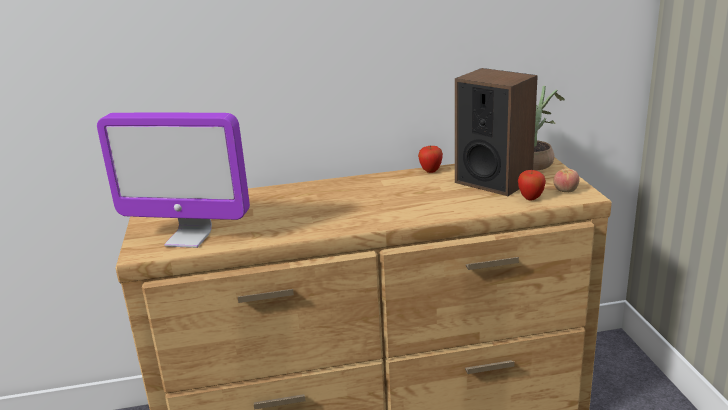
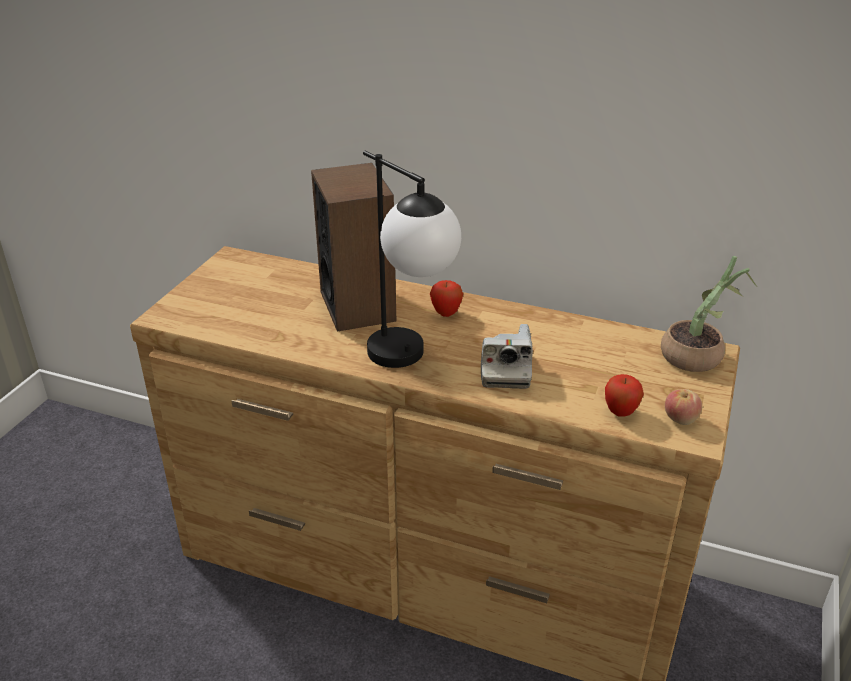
camera: 30 degrees right, 10 degrees up
monitor [97,113,250,248] -> none
apple [418,146,443,173] -> apple moved to [430,280,463,317]
speaker [455,68,538,196] -> speaker moved to [311,163,397,332]
none -> table lamp [363,151,461,368]
none -> camera [481,324,533,389]

